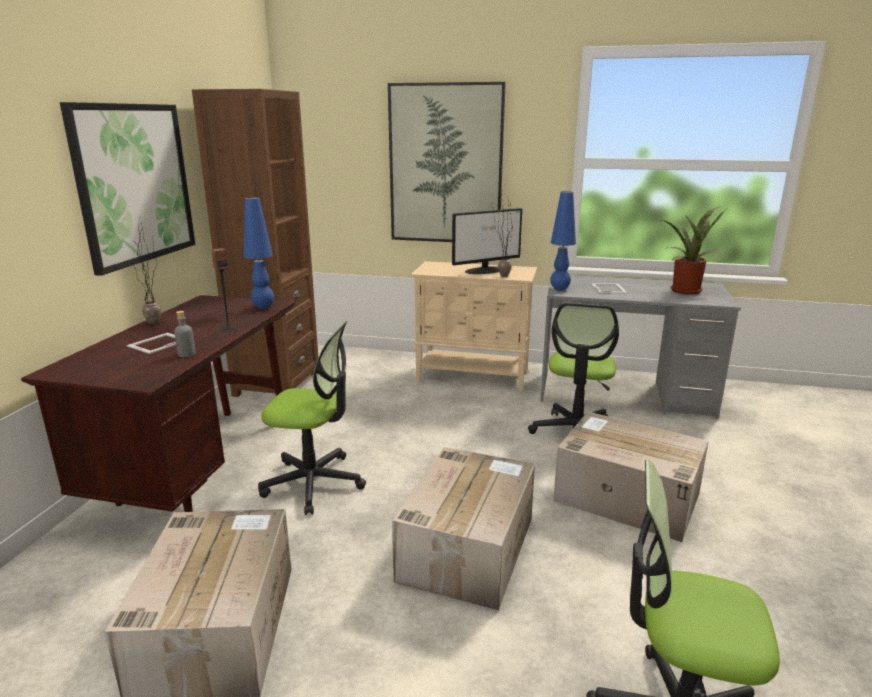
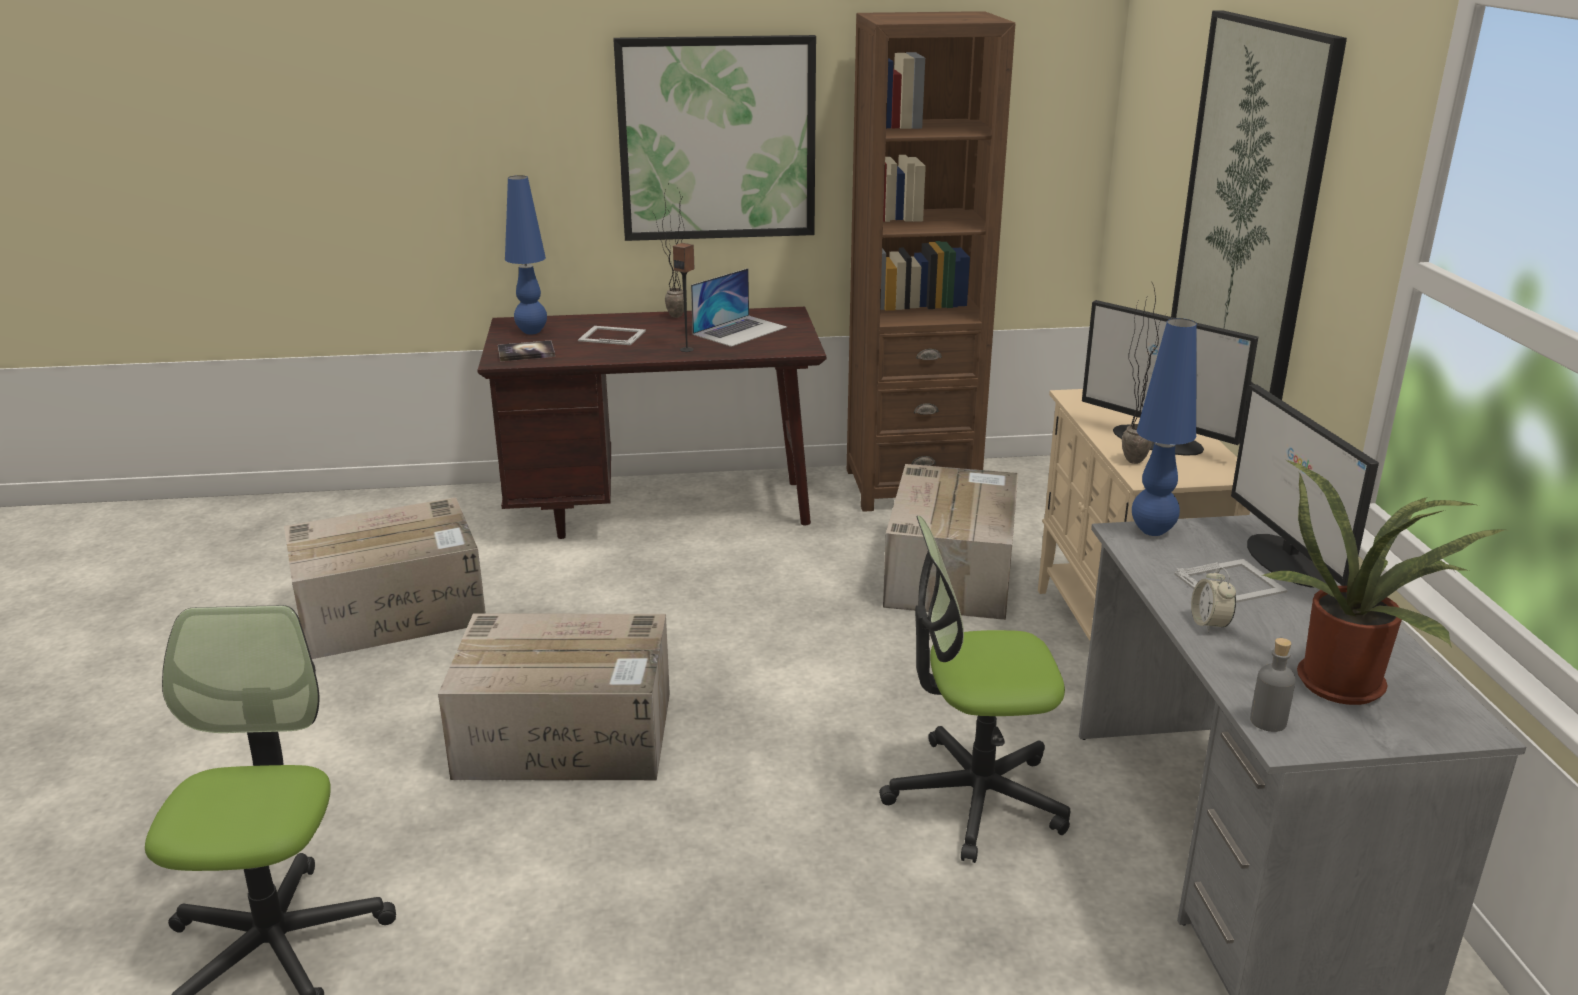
camera: 70 degrees right, 5 degrees up
grey bottle [174,311,196,357] -> grey bottle moved to [1250,638,1296,732]
blue table lamp [243,197,274,309] -> blue table lamp moved to [505,175,547,334]
office chair [258,321,366,515] -> none
cardboard box [553,412,709,542] -> cardboard box moved to [883,464,1018,620]
none -> book [498,340,555,361]
none -> laptop [691,268,787,347]
none -> alarm clock [1191,567,1236,633]
none -> monitor [1231,384,1379,588]

